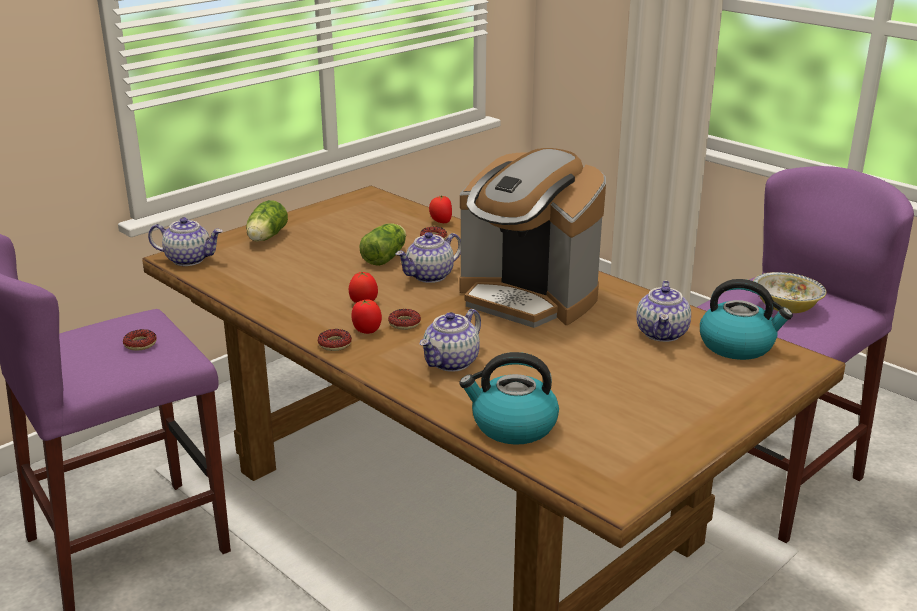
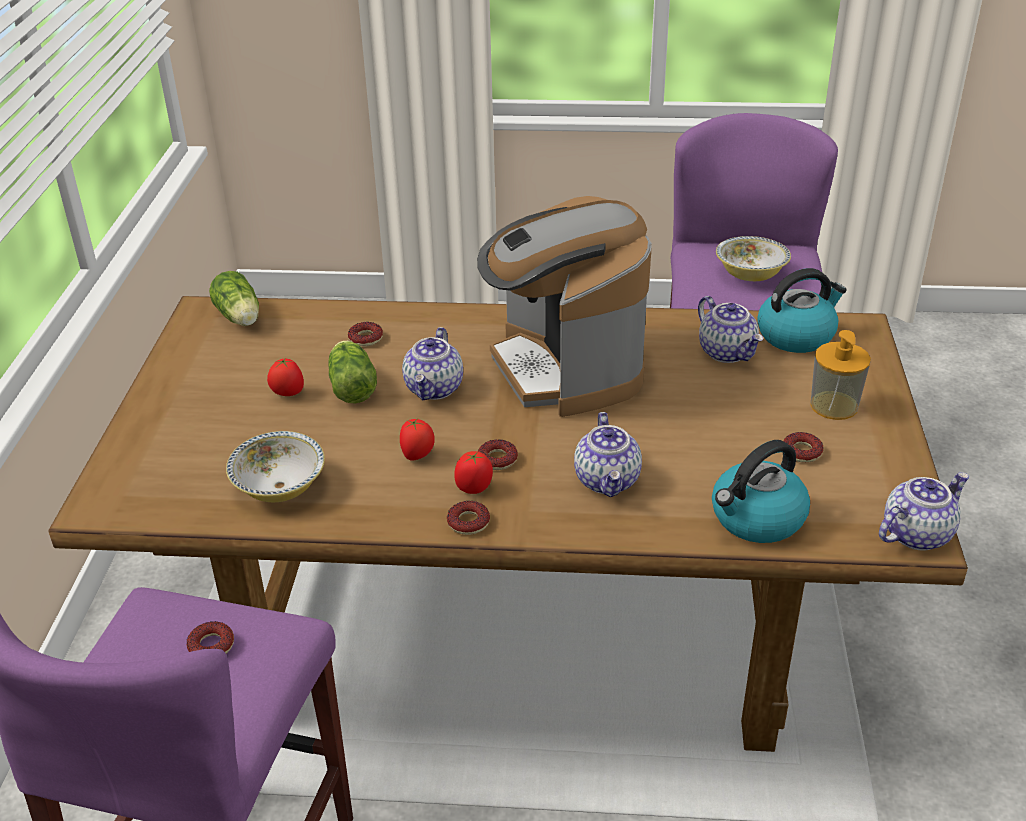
camera: 40 degrees left, 10 degrees up
teapot [148,217,222,266] -> teapot moved to [879,472,969,550]
lettuce [246,200,288,242] -> lettuce moved to [209,271,259,326]
tomato [429,196,452,223] -> tomato moved to [267,359,304,396]
coffee machine [459,148,606,328] -> coffee machine turned 75 degrees clockwise [477,196,652,417]
none -> bowl [226,431,325,502]
none -> donut [783,432,824,463]
none -> soap dispenser [810,330,871,420]

